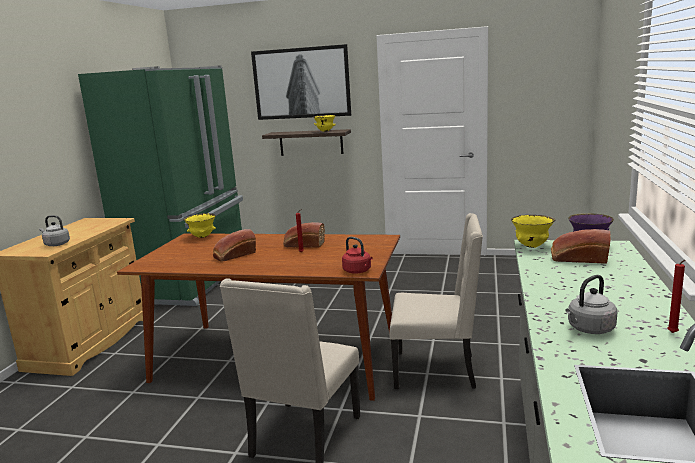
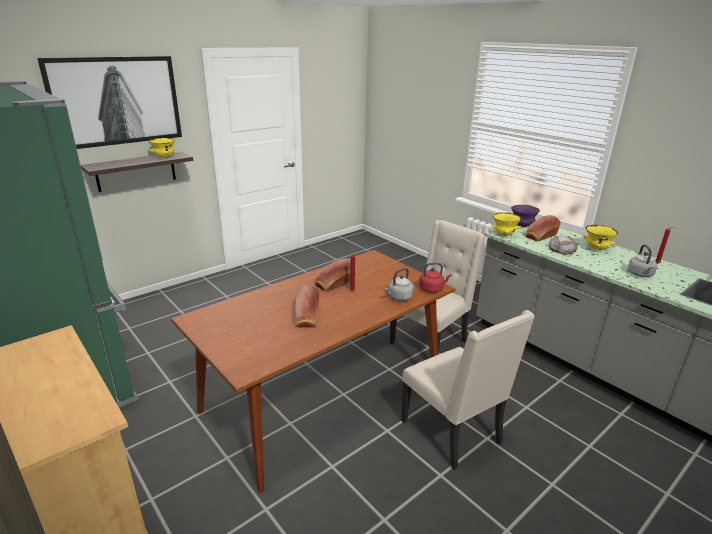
camera: 55 degrees left, 10 degrees up
grey kettle [39,215,70,246] -> grey kettle moved to [385,268,414,301]
yellow bowl [184,213,216,238] -> yellow bowl moved to [583,225,618,250]
none -> bread [549,235,577,255]

